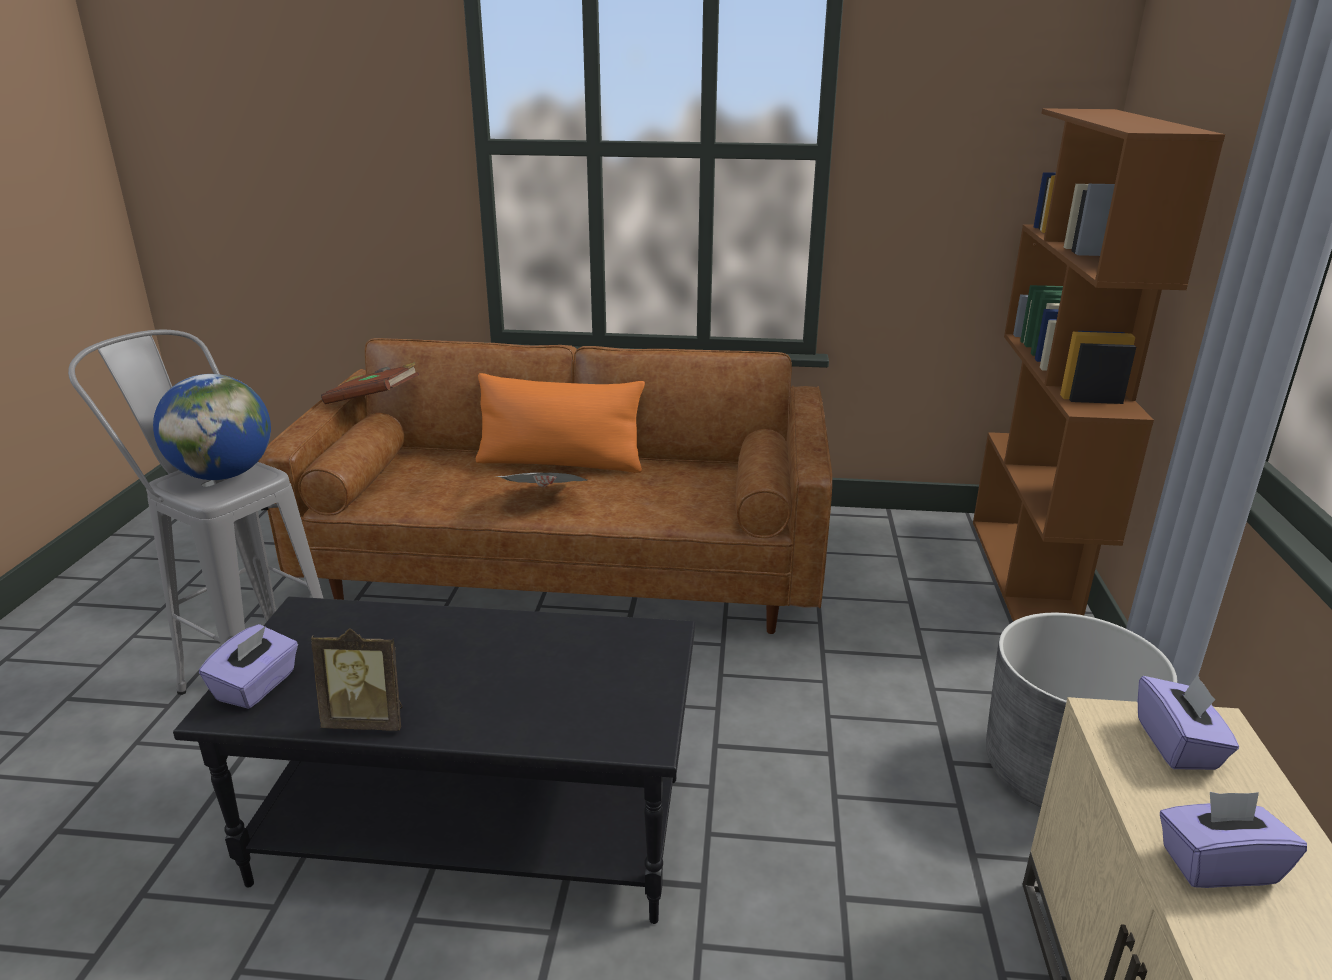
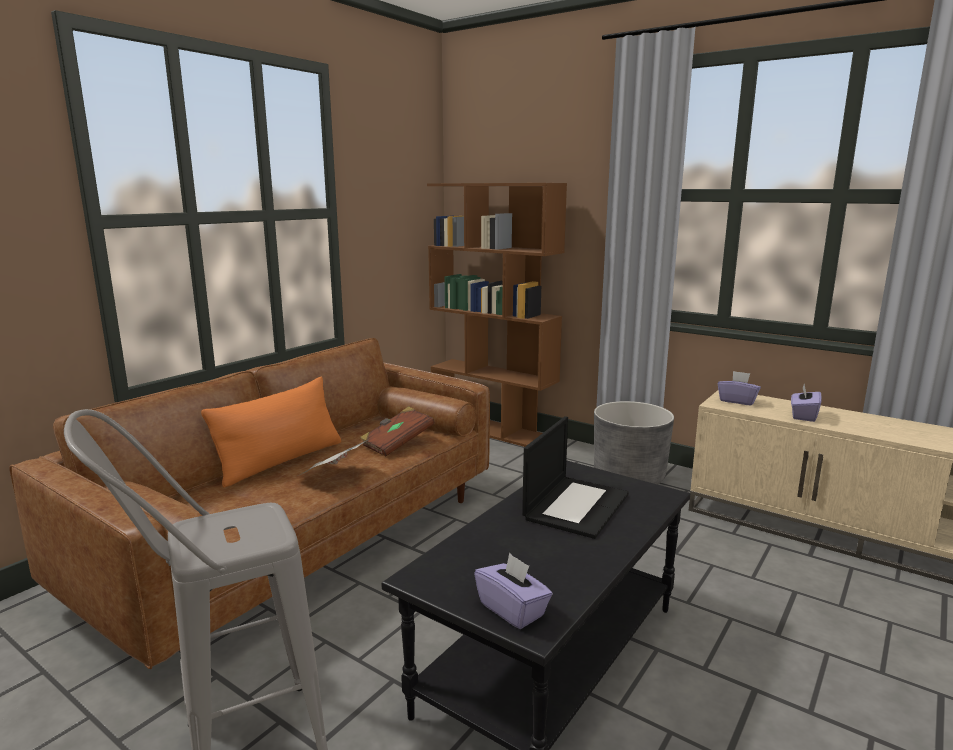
camera: 60 degrees left, 10 degrees down
globe [153,374,271,480] -> none
picture frame [311,628,402,731] -> none
brown book [321,362,419,404] -> brown book moved to [360,407,435,456]
none -> laptop [522,416,629,539]

